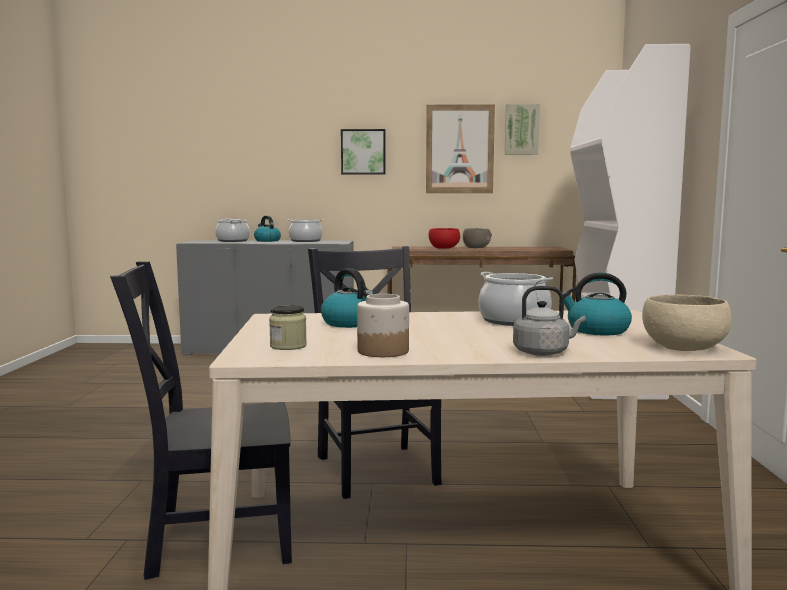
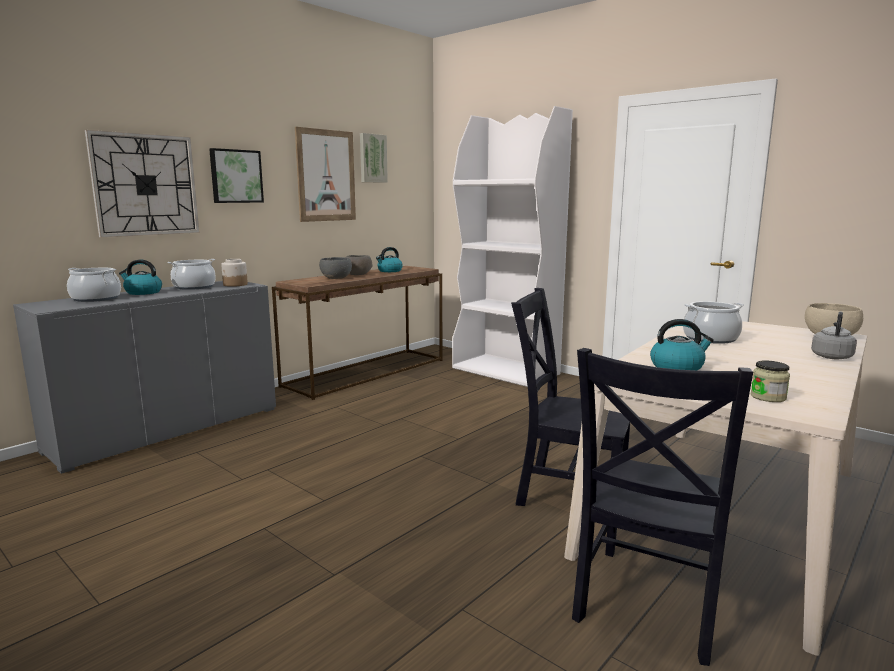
camera: 50 degrees left, 5 degrees up
jar [357,294,409,357] -> jar moved to [221,259,248,287]
red bowl [429,228,460,249] -> grey bowl [319,257,352,279]
kettle [562,272,632,335] -> kettle moved to [376,247,403,272]
none -> wall clock [85,130,200,237]

